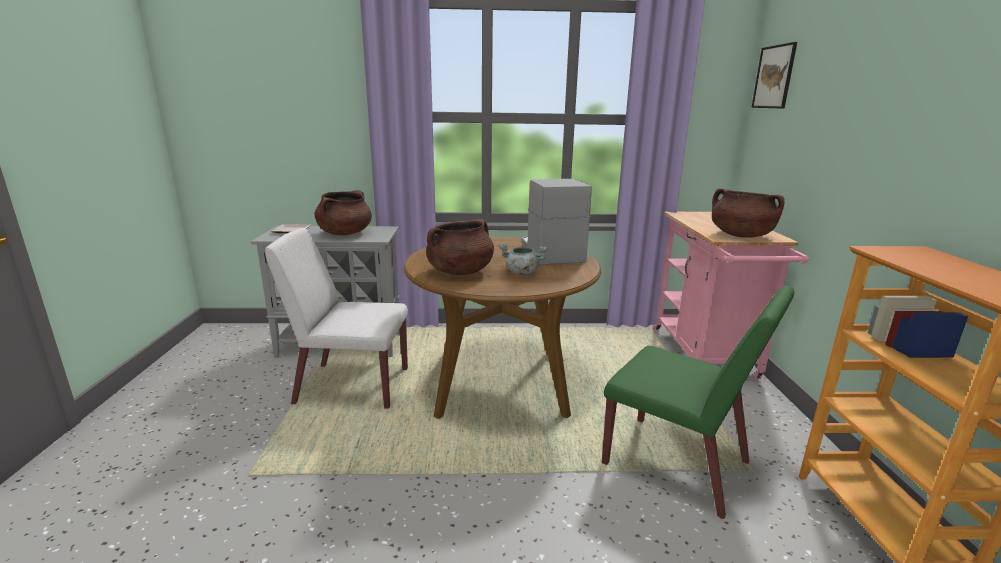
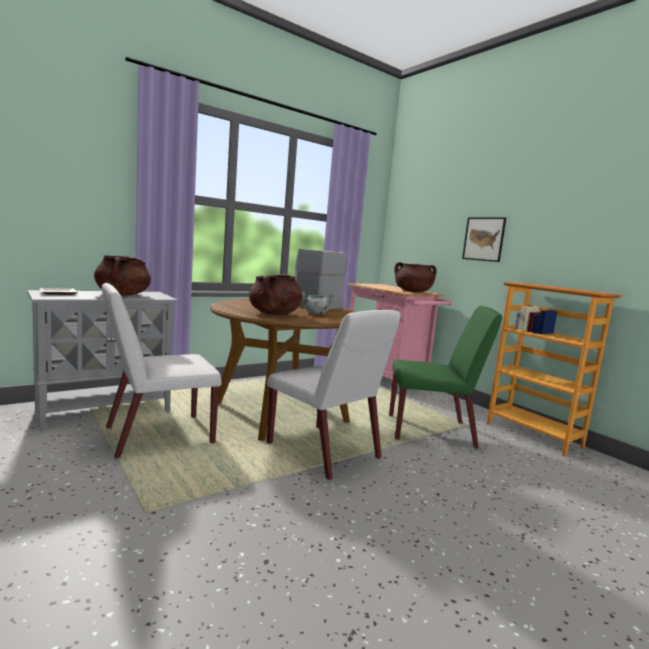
camera: 35 degrees left, 10 degrees down
picture [751,42,797,109] -> picture moved to [462,217,506,262]
none -> white chair [267,310,401,480]

